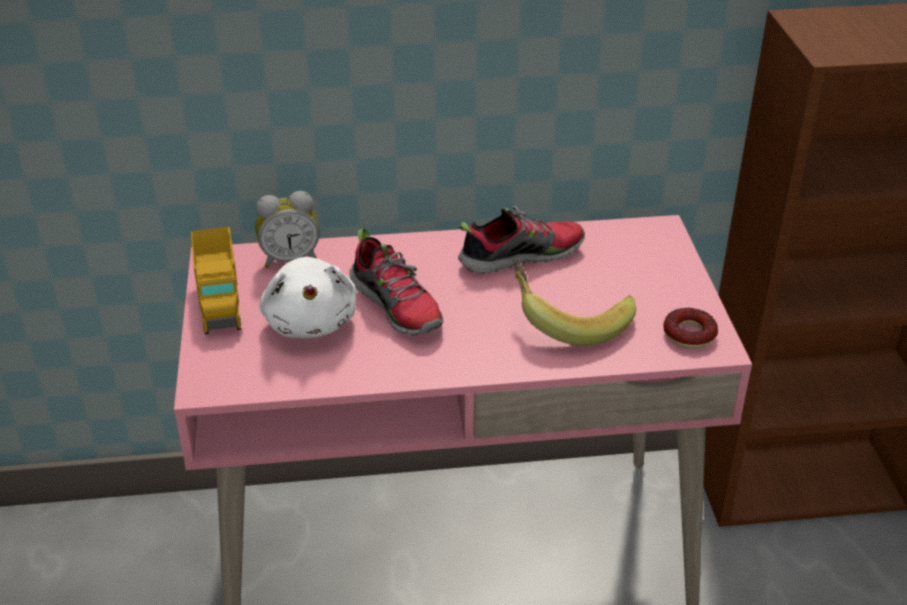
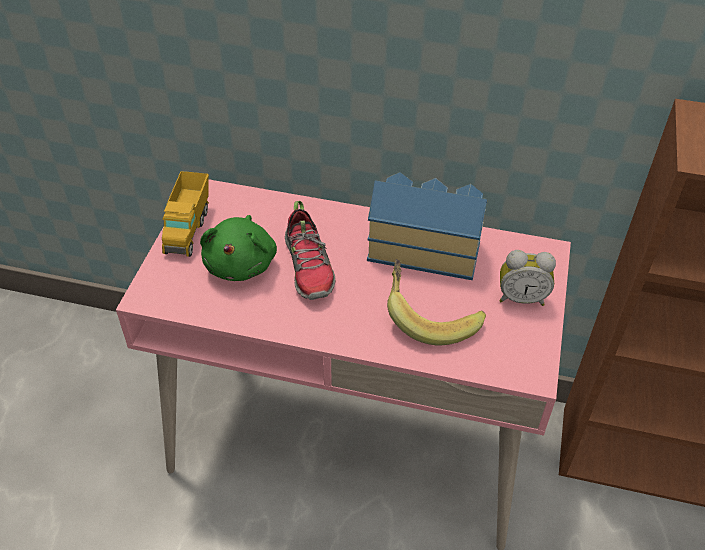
camera: 20 degrees right, 10 degrees up
alarm clock [255,191,320,268] -> alarm clock moved to [499,250,556,306]
white plush toy [259,257,357,338] -> green plush toy [200,215,277,281]
shoe [458,206,585,274] -> toy house [367,172,487,280]
donut [663,308,718,349] -> none

